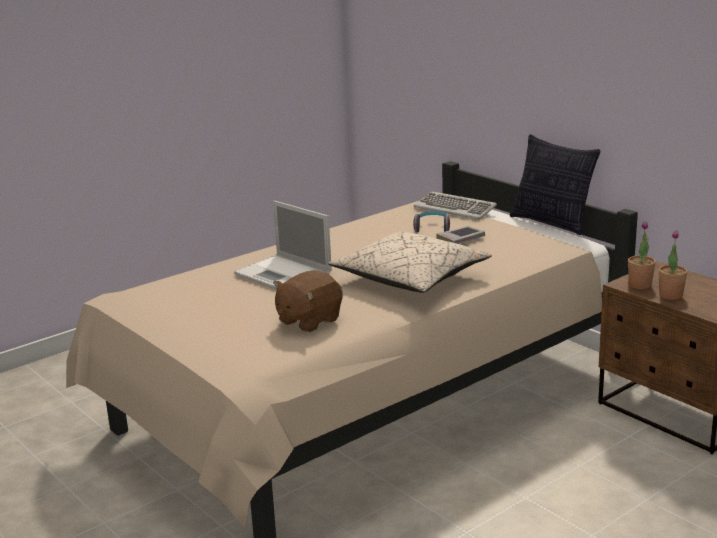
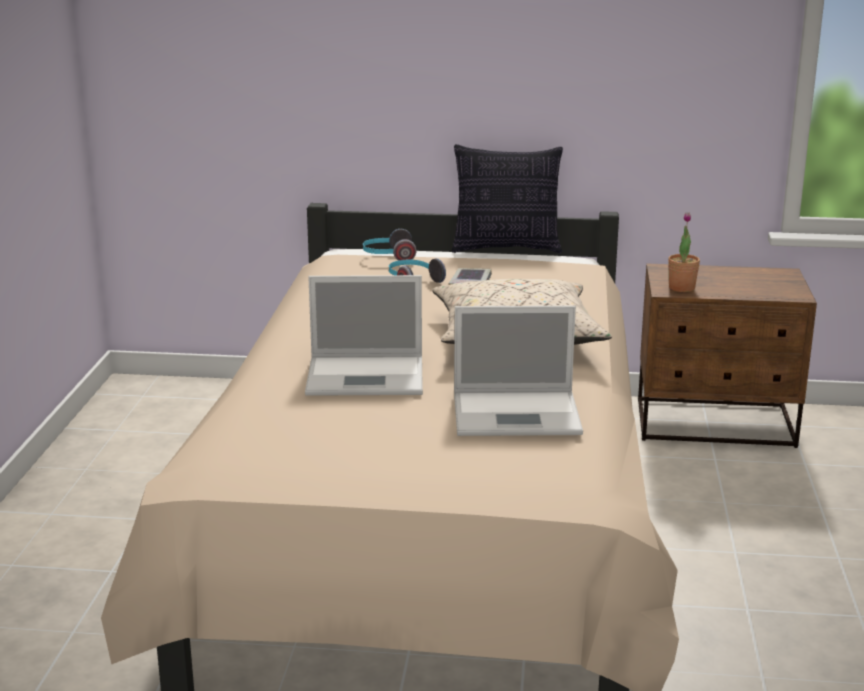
camera: 45 degrees left, 0 degrees up
brown plush toy [273,270,343,332] -> laptop [454,306,583,436]
keyboard [414,192,497,219] -> headphones [363,229,417,260]
potted plant [659,230,687,300] -> none

